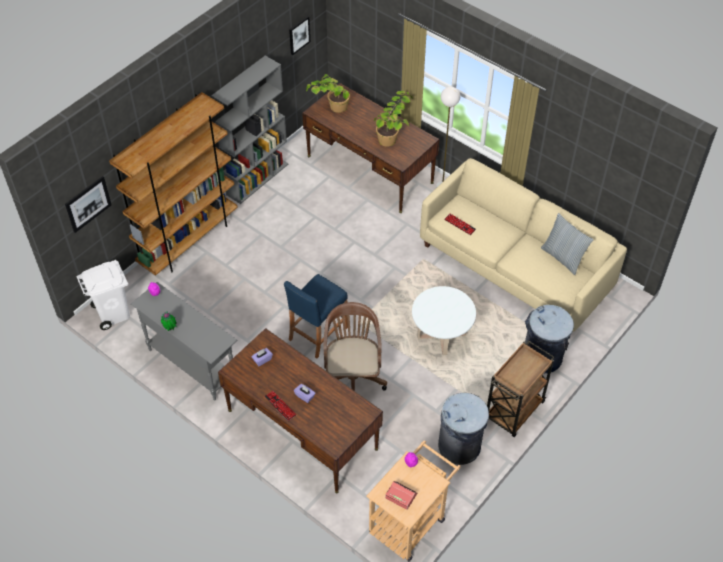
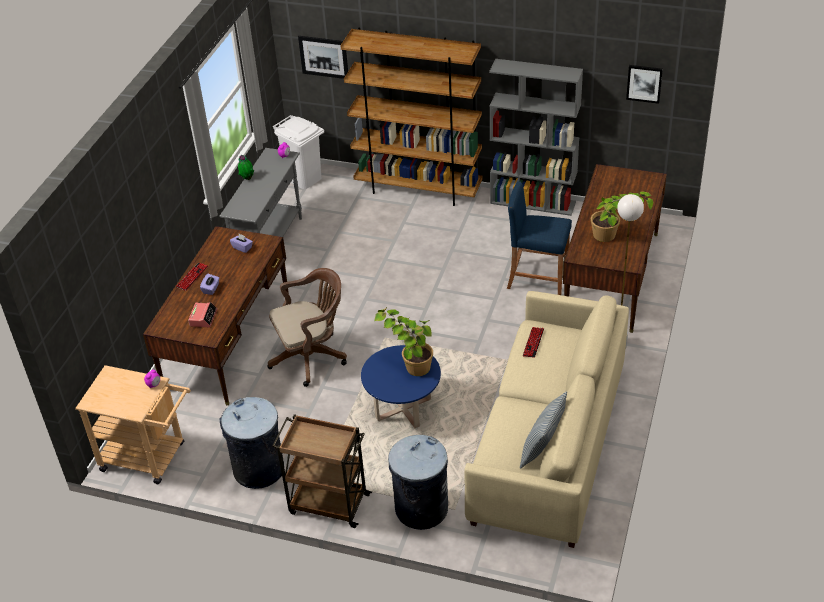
camera: 70 degrees right, 10 degrees down
blue stool [284,274,348,358] -> blue stool moved to [507,181,572,295]
potted plant [306,74,350,113] -> potted plant moved to [375,307,433,376]
alarm clock [385,481,417,510] -> alarm clock moved to [188,302,217,328]
white coffee table [412,286,476,355] -> blue coffee table [361,345,441,428]

